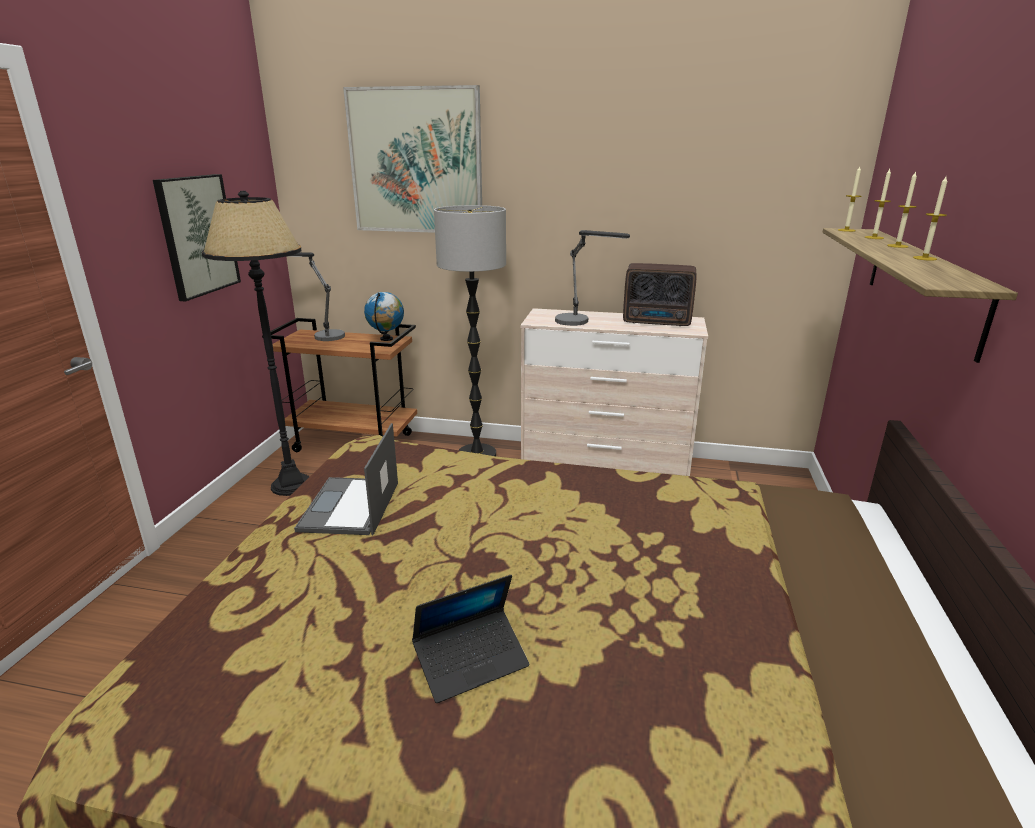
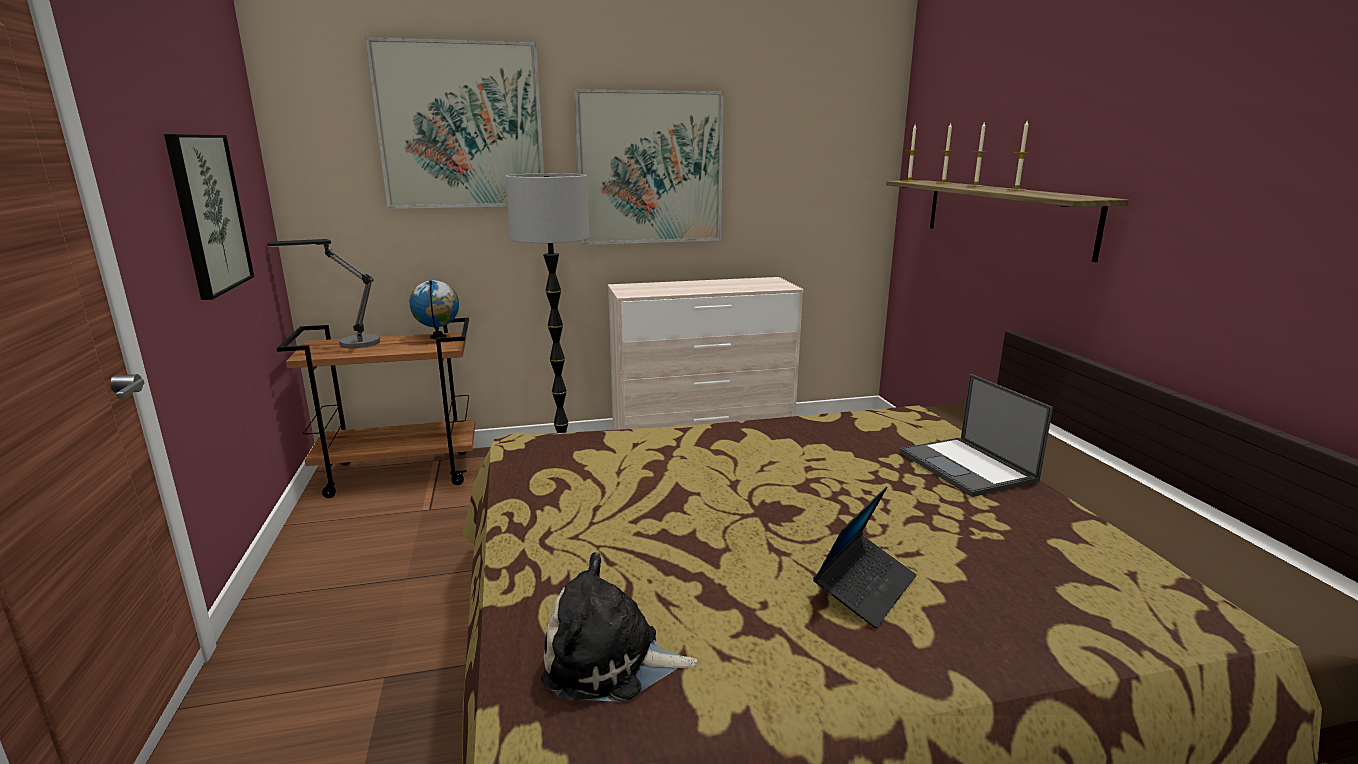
camera: 25 degrees left, 5 degrees down
black floor lamp [201,191,310,496] -> none
laptop [294,423,398,535] -> laptop moved to [900,374,1053,497]
table lamp [555,230,630,326] -> none
radio [623,263,697,326] -> none
none -> plush toy [541,552,697,702]
none -> picture [574,89,724,245]

